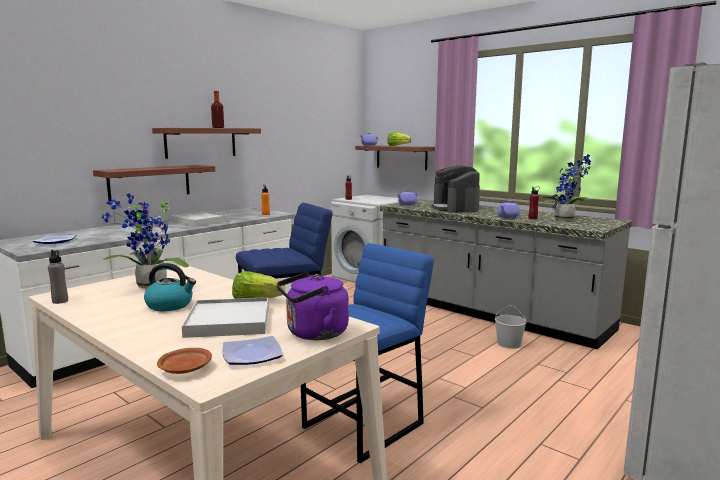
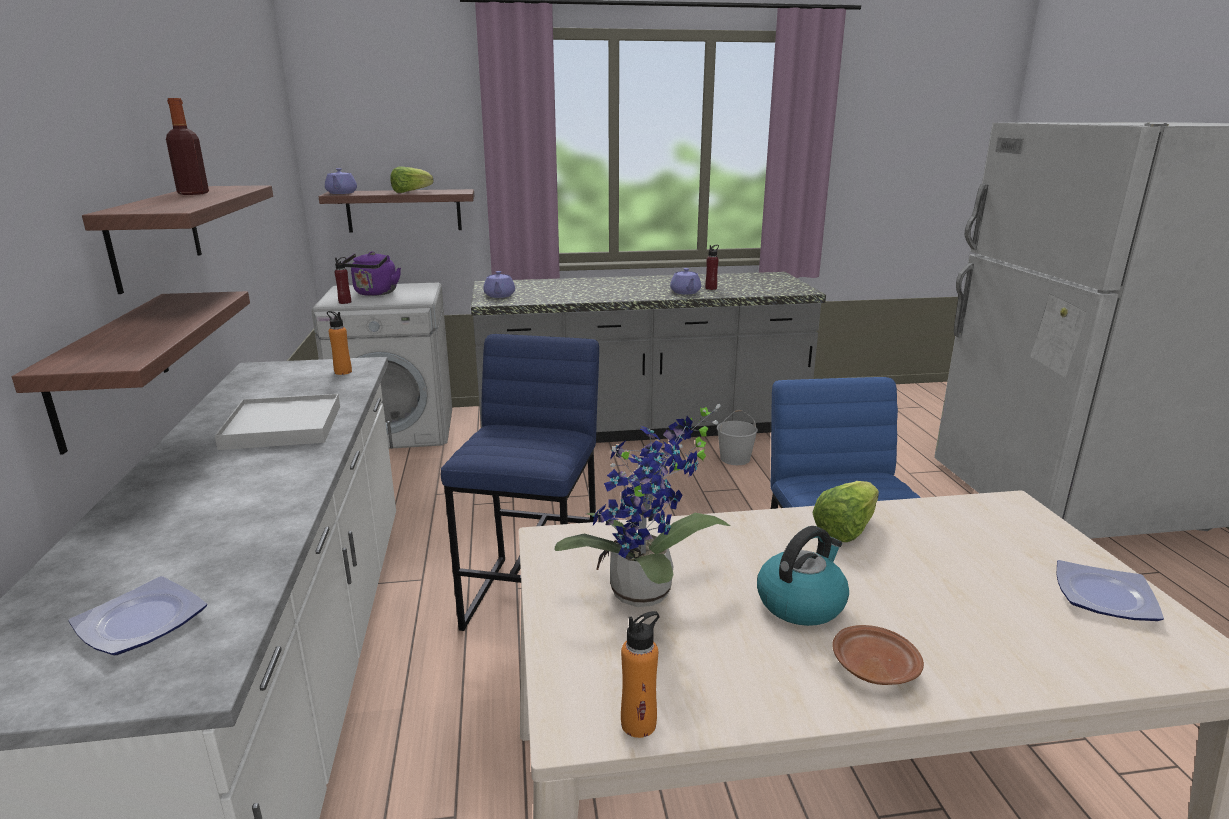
camera: 50 degrees left, 10 degrees up
grey bottle [48,250,68,304] -> orange bottle [621,611,660,738]
brown plate [157,348,212,374] -> brown plate moved to [832,625,924,685]
white tray [182,297,269,338] -> none
purple kettle [277,272,349,340] -> purple kettle moved to [342,251,401,296]
coffee machine [432,165,480,213] -> none
potted plant [543,154,591,220] -> none

